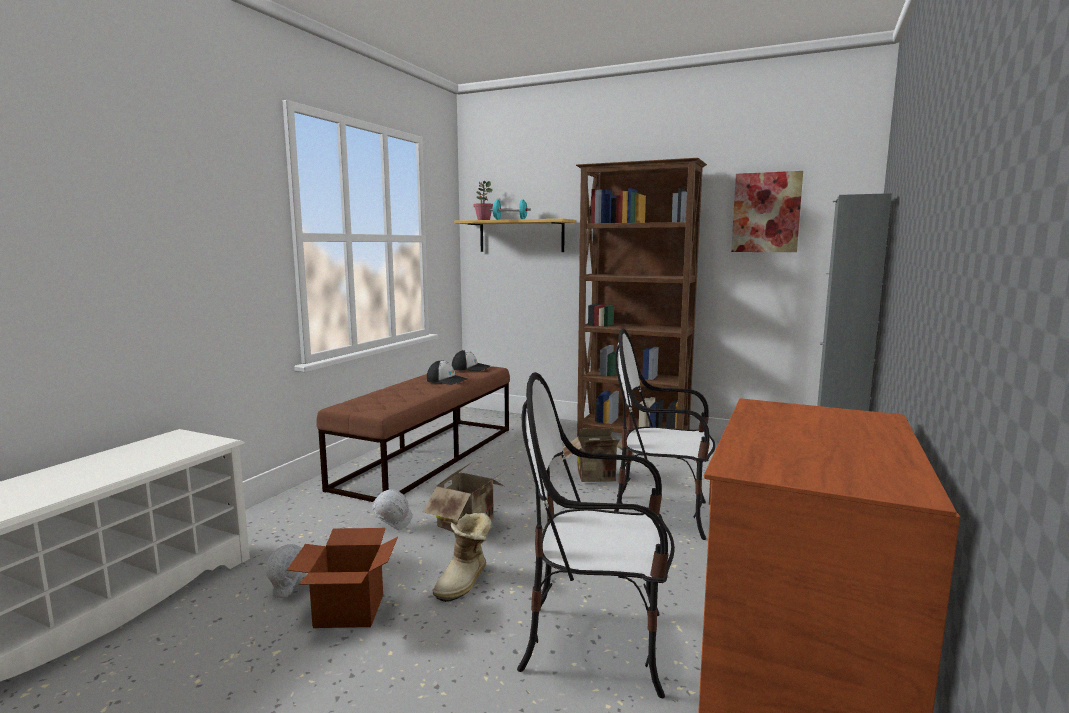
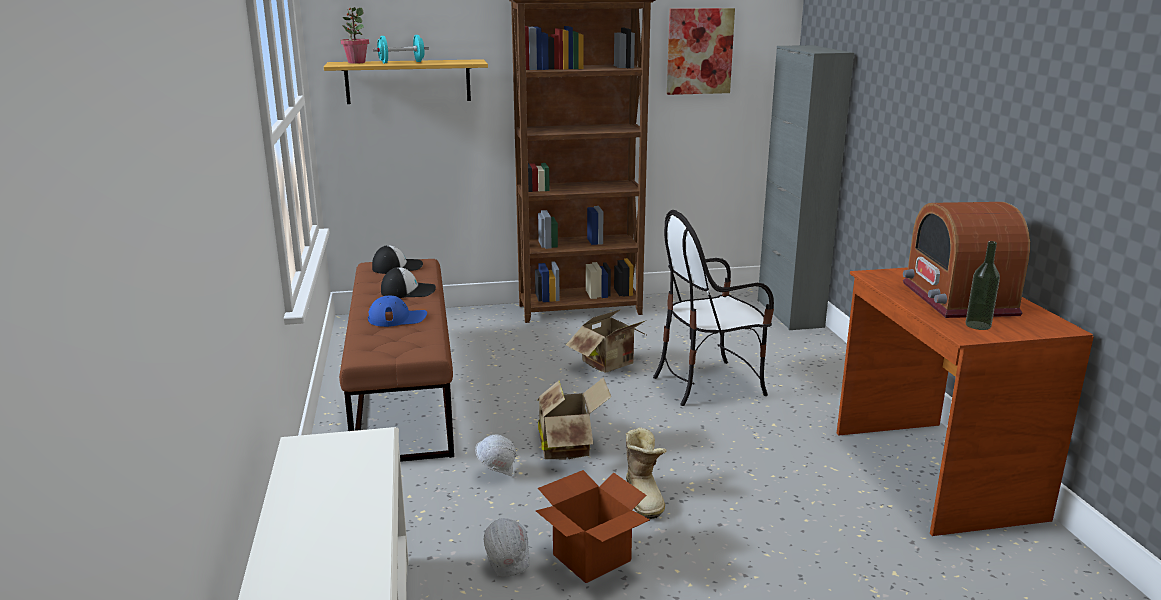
camera: 35 degrees left, 10 degrees up
chair [517,372,675,698] -> none
none -> blue cap [368,296,427,327]
none -> radio [903,202,1030,318]
none -> bottle [966,241,1000,330]

